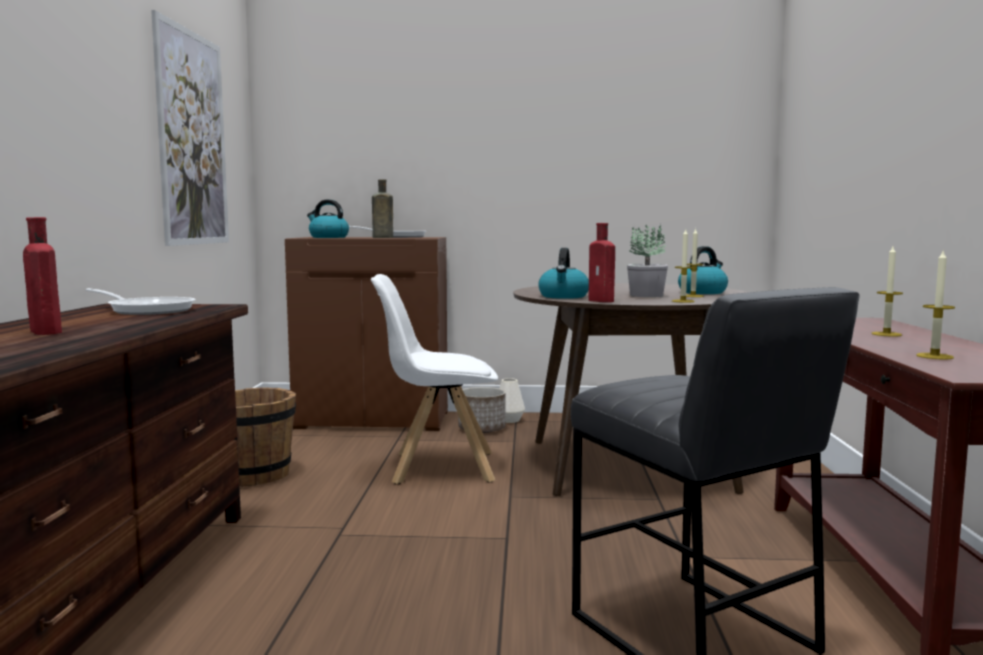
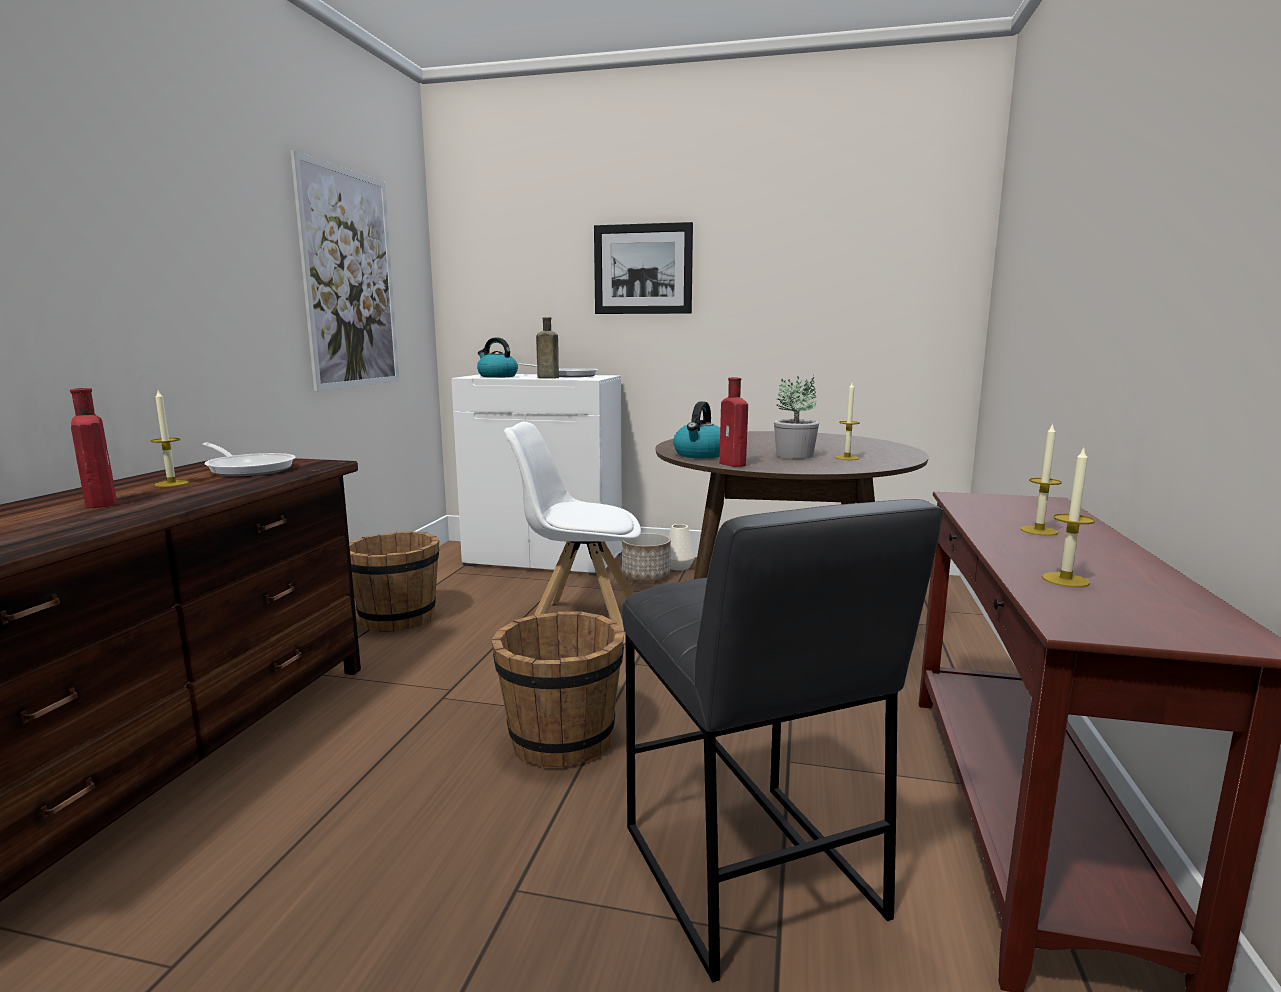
camera: 10 degrees right, 5 degrees up
brown cabinet [285,237,448,431] -> white cabinet [451,374,622,576]
candle [672,229,695,303] -> candle moved to [150,390,189,487]
kettle [678,246,728,294] -> none
none -> brown bucket [491,611,624,767]
none -> picture [594,222,693,314]

